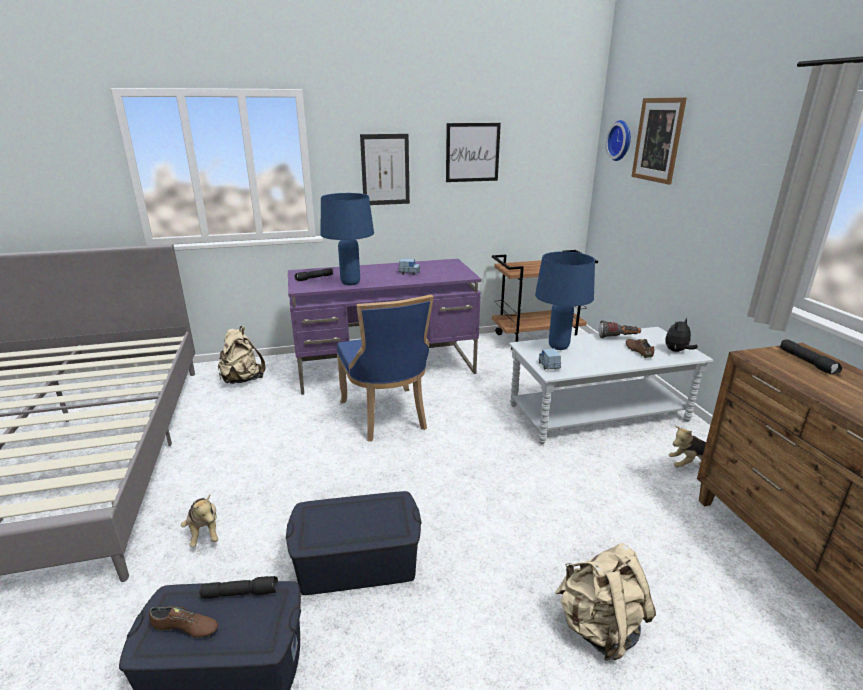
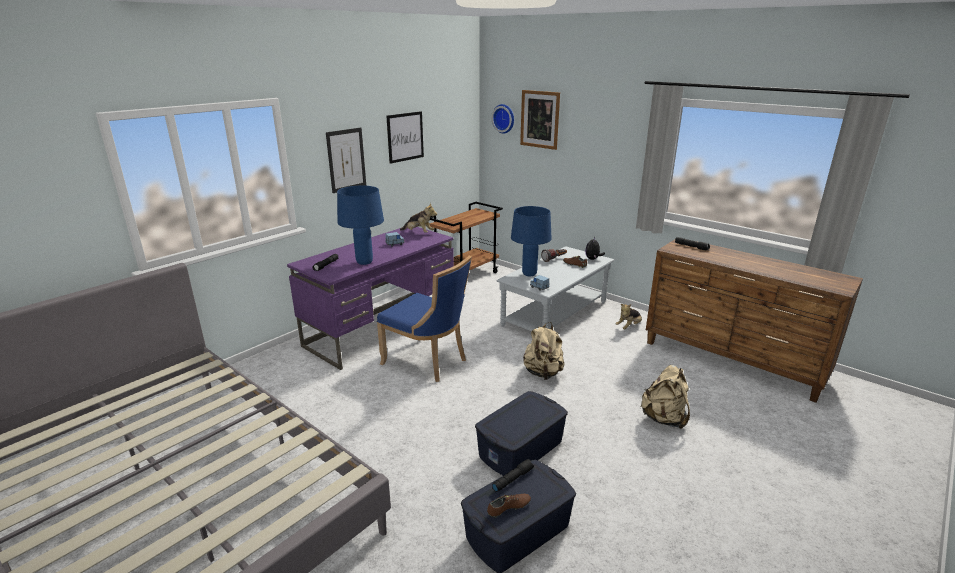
camera: 35 degrees left, 0 degrees up
plush toy [181,494,218,547] -> plush toy moved to [400,203,437,233]
beige backpack [218,326,265,384] -> beige backpack moved to [523,322,565,380]

